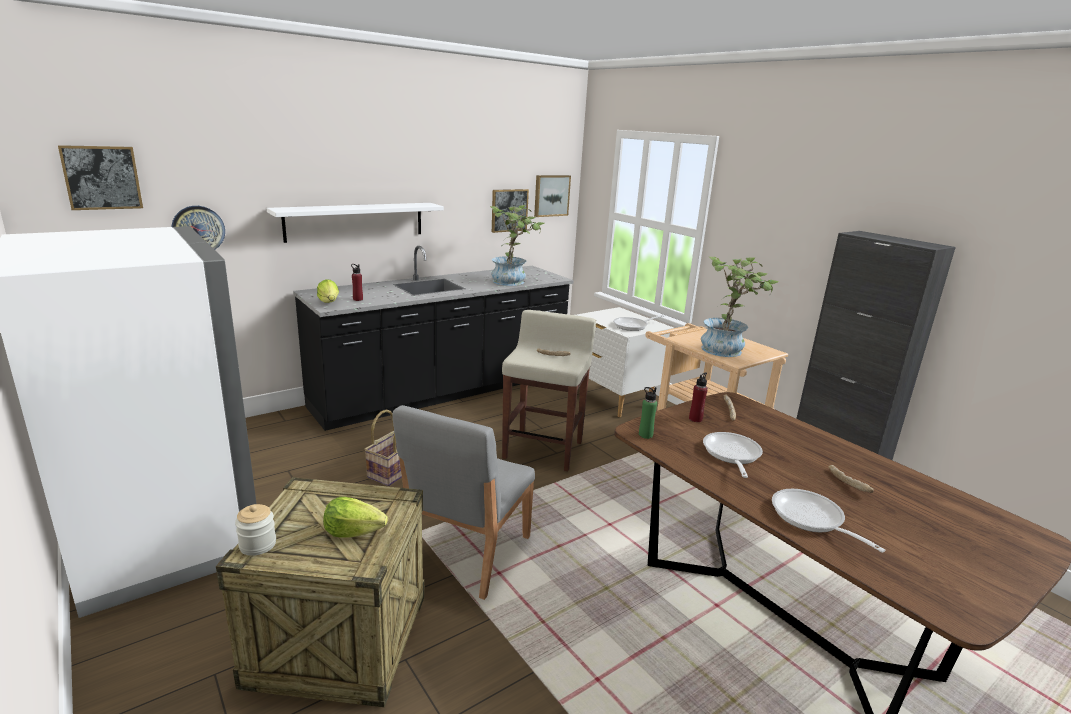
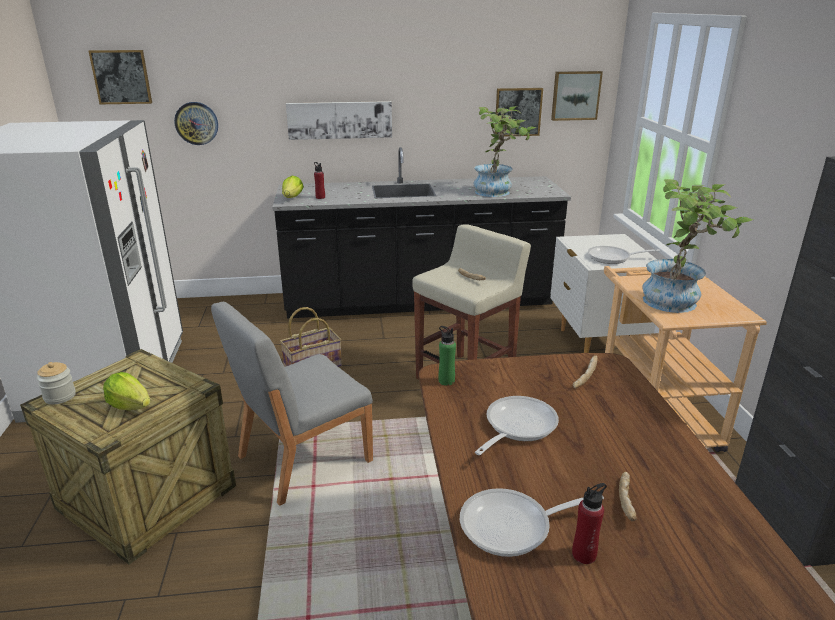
camera: 30 degrees right, 5 degrees up
white shelf [267,203,444,243] -> picture [286,101,392,140]
red bottle [689,372,708,422] -> red bottle moved to [572,483,607,564]
frying pan [772,489,885,552] -> frying pan turned 105 degrees counterclockwise [460,488,604,557]

